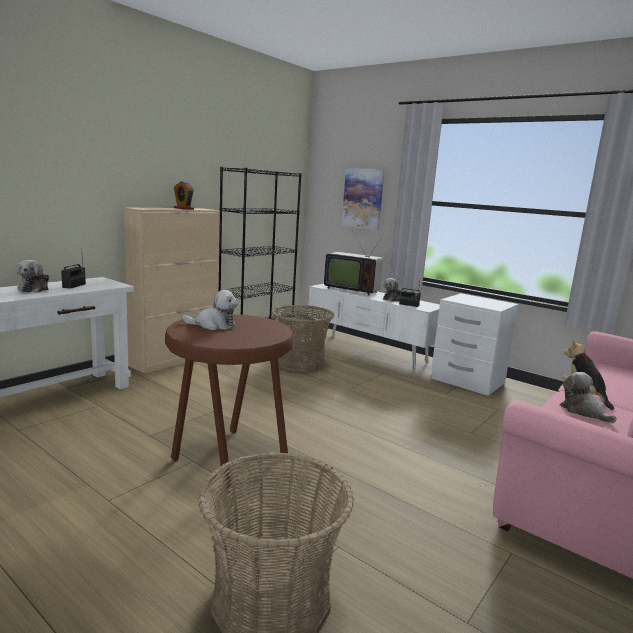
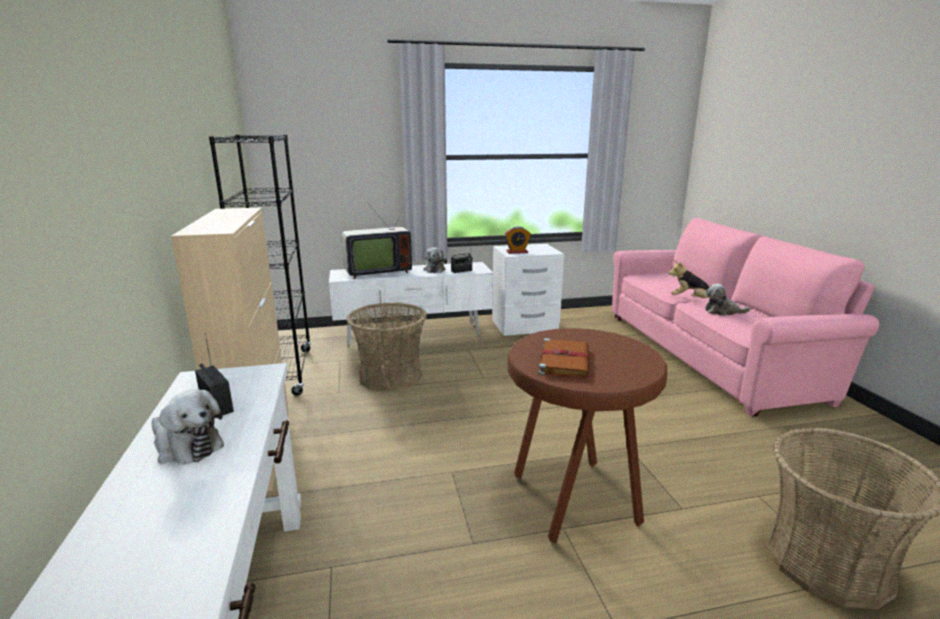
camera: 50 degrees left, 5 degrees up
alarm clock [173,182,194,210] -> alarm clock moved to [504,226,531,254]
plush toy [182,290,238,330] -> brown book [539,338,589,378]
picture [341,168,384,230] -> none

